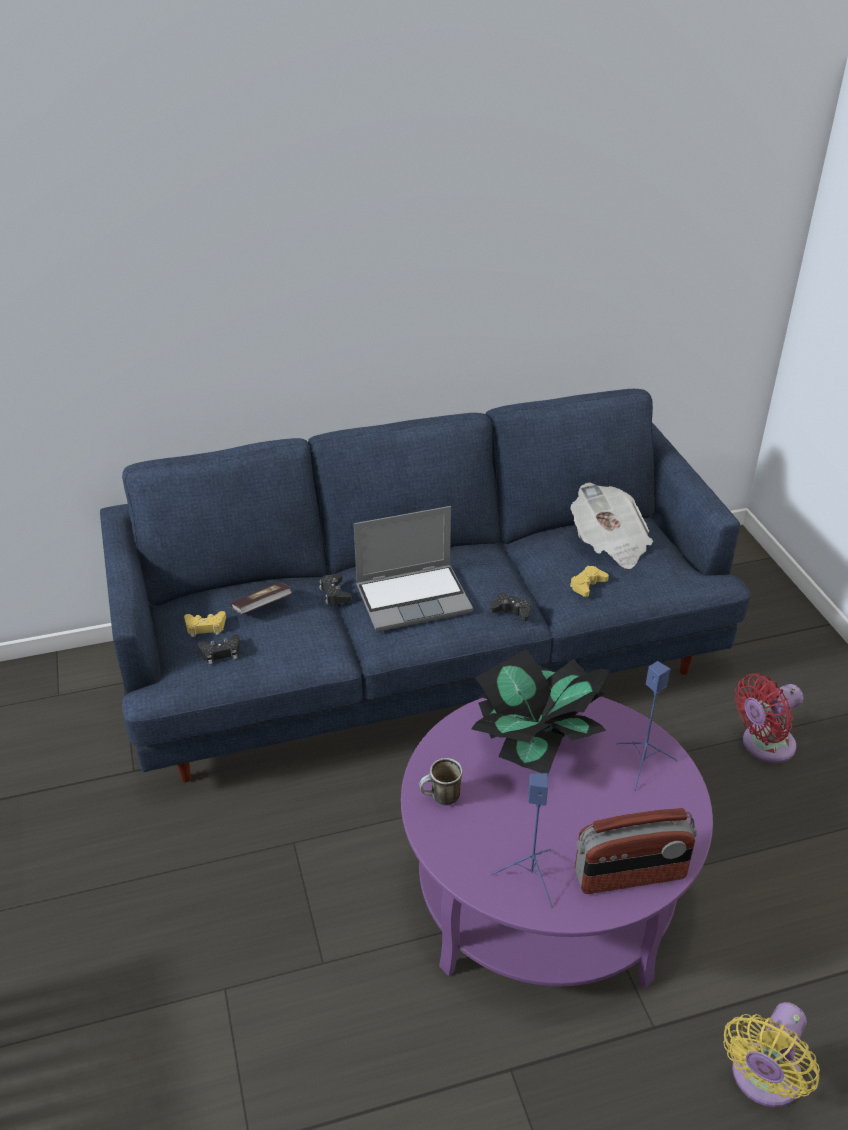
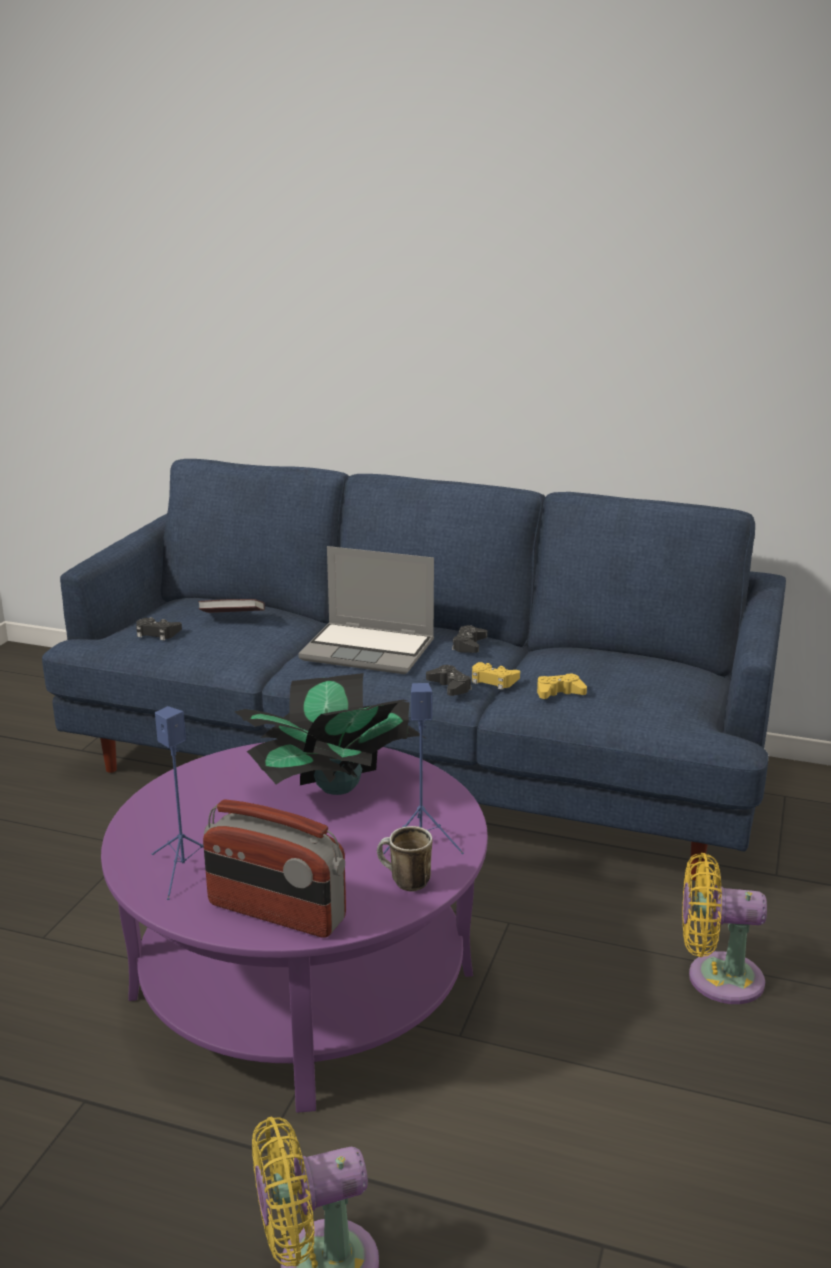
camera: 35 degrees right, 15 degrees down
yellow game controller [184,611,226,637] -> yellow game controller moved to [472,662,520,690]
black game controller [320,574,351,605] -> black game controller moved to [452,625,487,653]
mug [419,758,462,805] -> mug moved to [377,826,433,892]
newspaper [571,482,653,569] -> none
red fan [734,673,803,763] -> yellow fan [682,853,767,1004]

